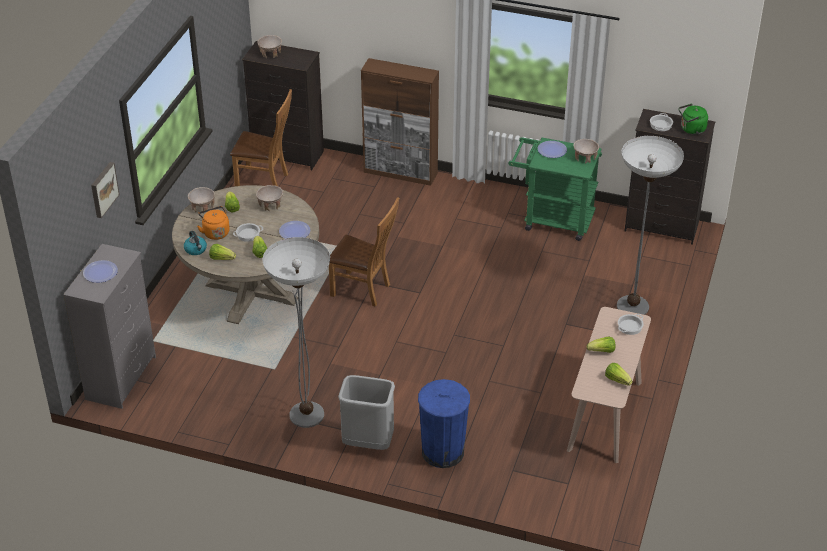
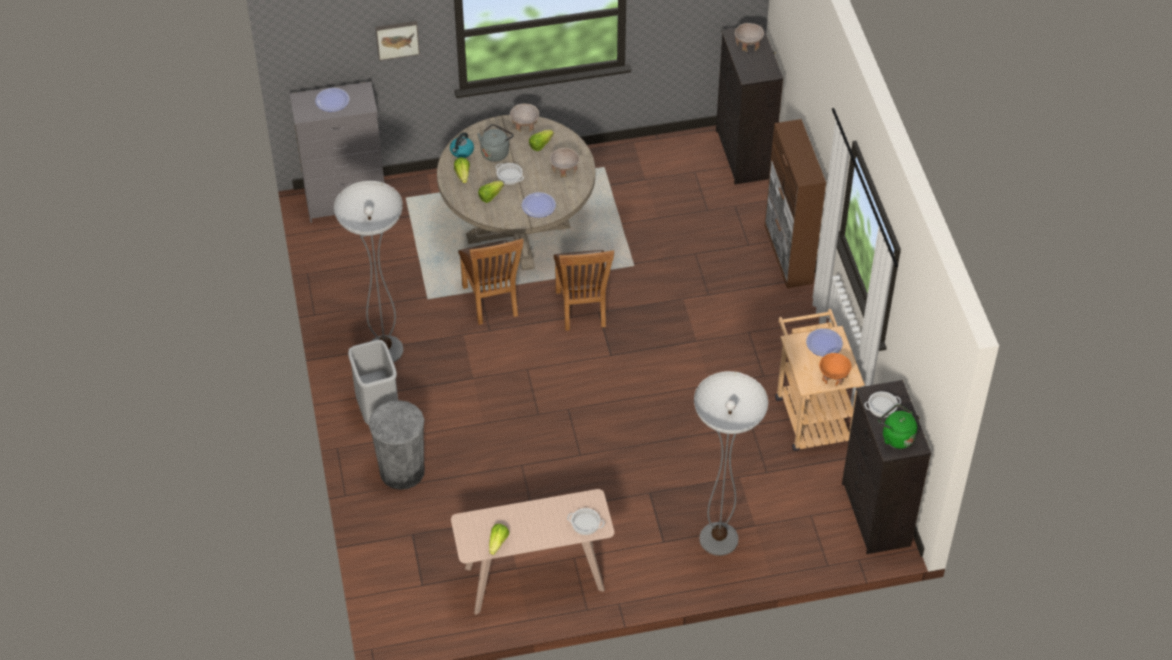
camera: 60 degrees right, 10 degrees up
orange kettle [197,206,230,240] -> grey kettle [477,124,514,162]
brown chair [230,89,292,186] -> brown chair moved to [458,238,524,325]
blue trash can [418,379,470,468] -> grey trash can [369,400,425,490]
green cart [508,137,602,241] -> beige cart [775,309,865,451]
beige bowl [573,139,599,164] -> orange bowl [819,353,852,386]
lettuce [587,337,616,353] -> none

